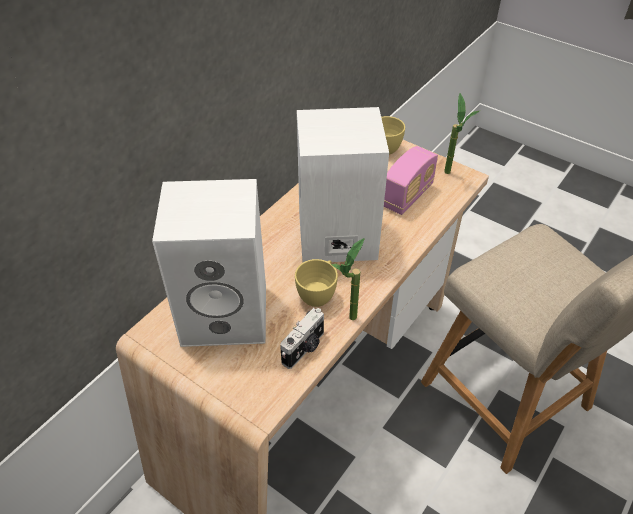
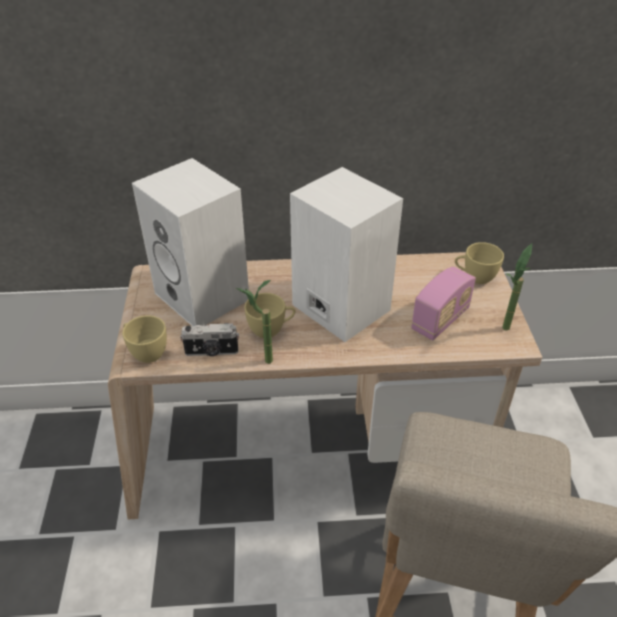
camera: 50 degrees right, 5 degrees down
radio [384,146,438,215] -> radio turned 45 degrees counterclockwise [411,267,476,340]
none -> yellow cup [122,315,167,363]

